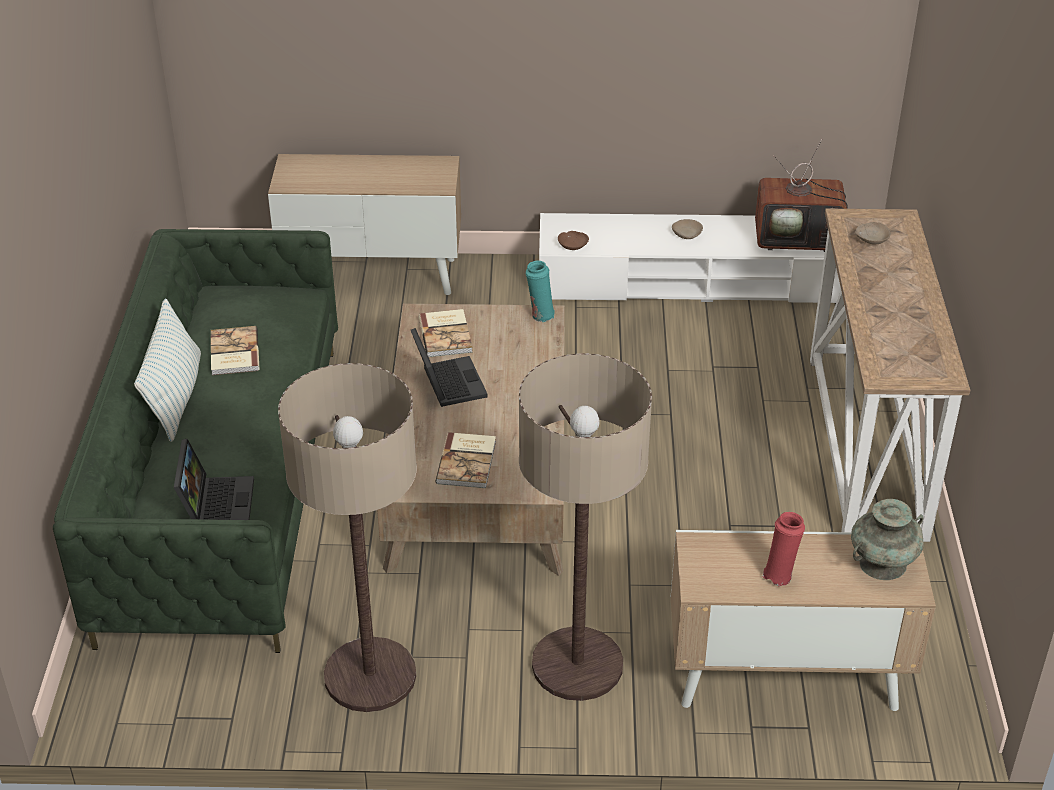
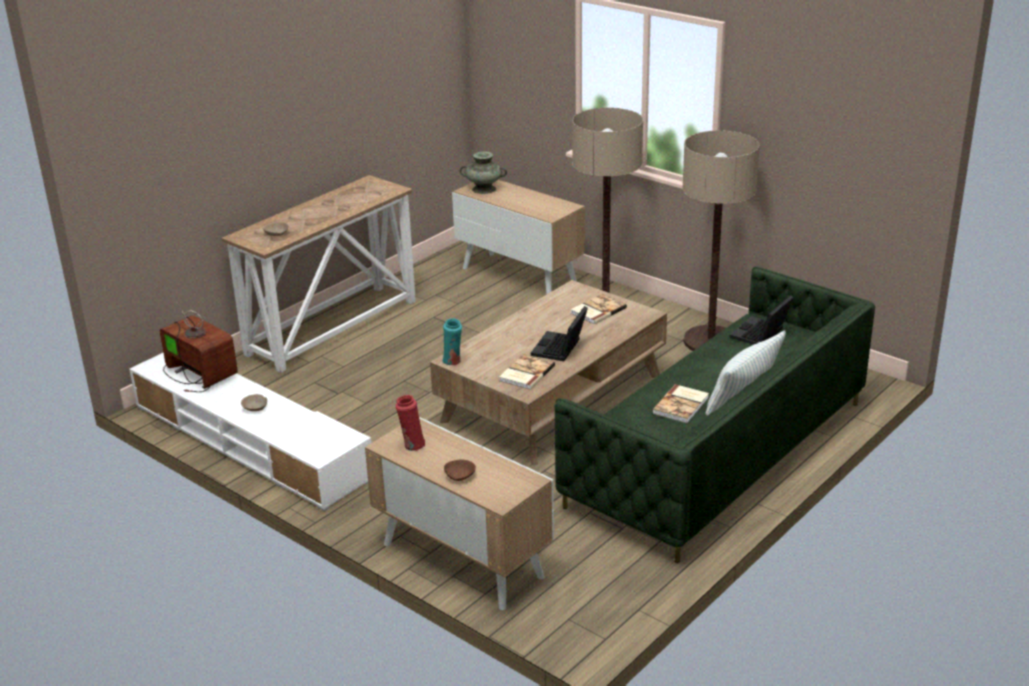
camera: 140 degrees left, 10 degrees down
brown bowl [558,231,589,250] -> brown bowl moved to [444,459,476,481]
red vase [762,512,805,586] -> red vase moved to [396,395,425,451]

